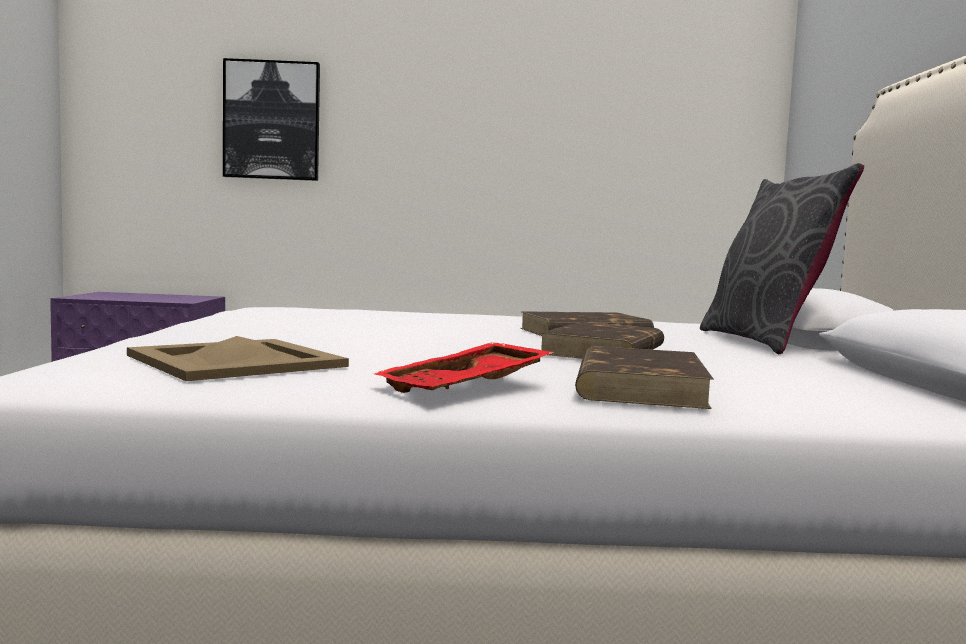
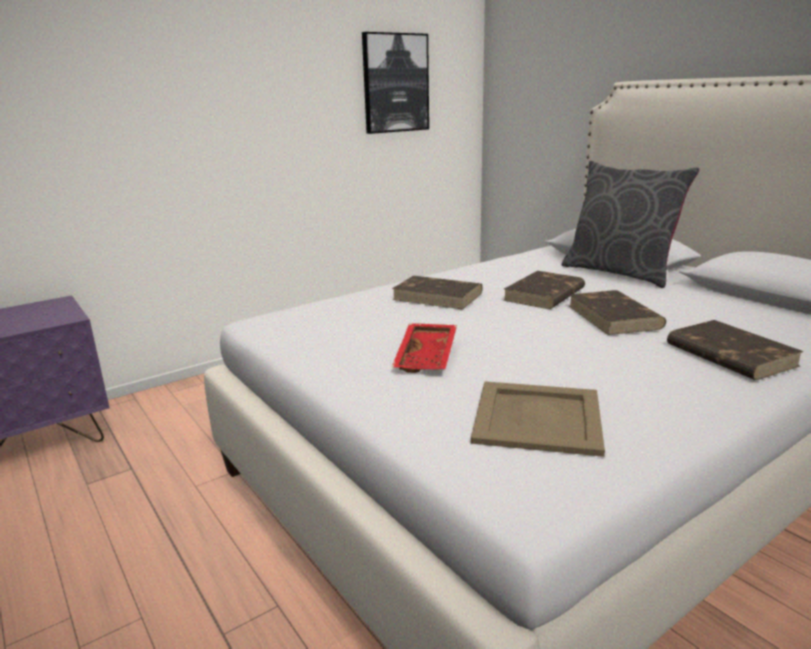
camera: 35 degrees left, 15 degrees up
picture [223,58,320,181] -> picture moved to [362,32,429,134]
red tray [372,342,555,393] -> red tray moved to [392,323,457,373]
none -> brown book [392,276,483,310]

